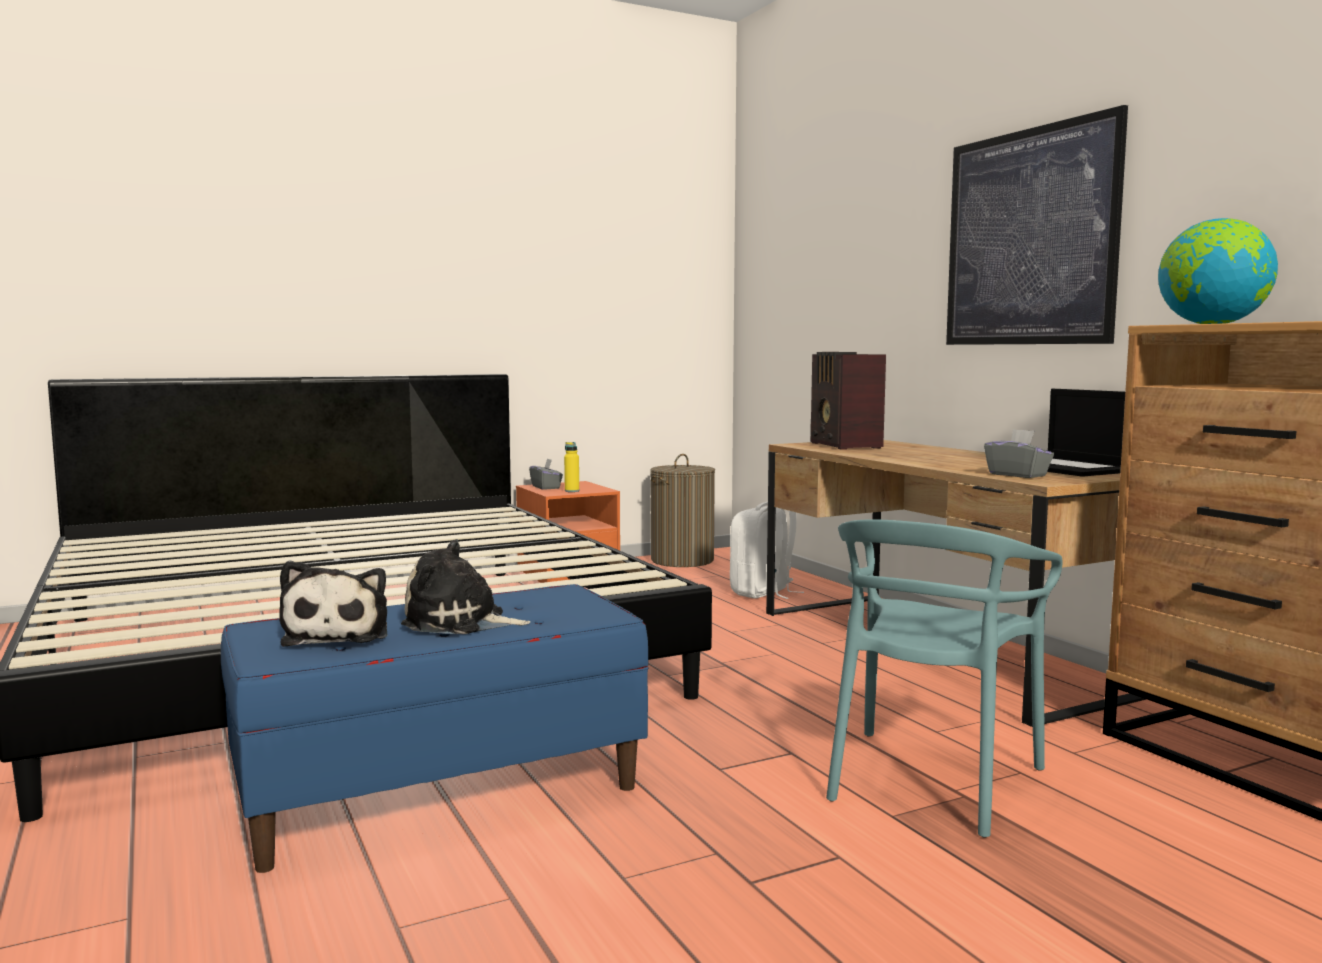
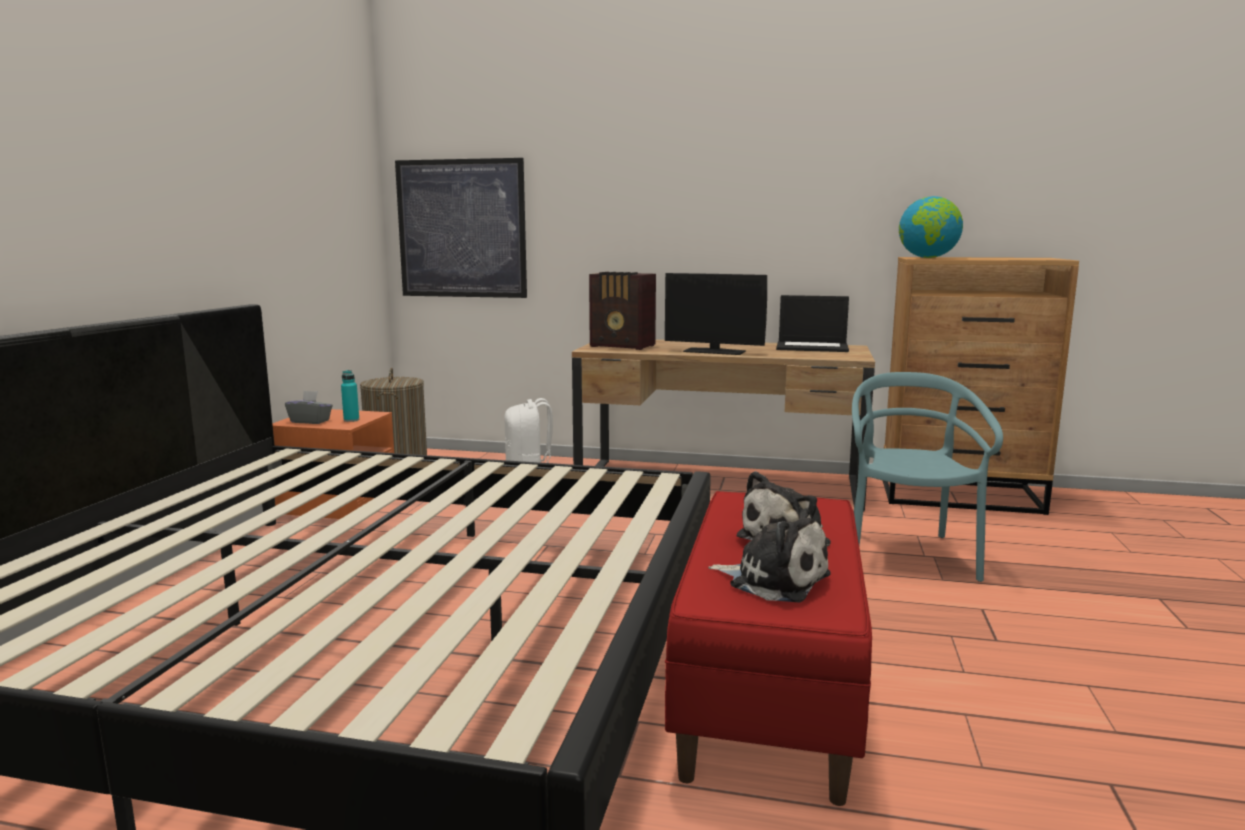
camera: 50 degrees left, 5 degrees up
blue bench [221,584,648,873] -> red bench [665,491,872,806]
yellow bottle [564,442,579,492] -> turquoise bottle [341,370,359,422]
turquoise chair [826,520,1063,838] -> turquoise chair turned 150 degrees counterclockwise [852,372,1003,582]
picture [946,105,1128,345] -> picture moved to [395,158,527,298]
grey tissue box [984,429,1054,478] -> none
none -> monitor [665,273,767,355]

